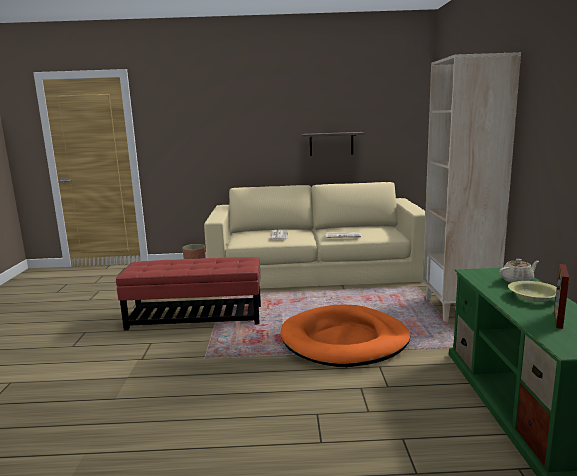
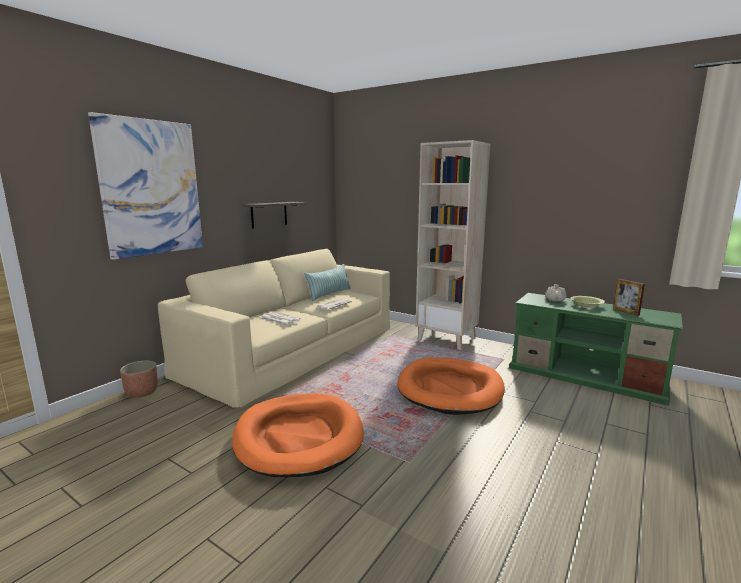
camera: 55 degrees left, 0 degrees up
red ottoman [116,257,261,331] -> orange dog bed [232,393,364,477]
none -> picture [88,112,203,260]
none -> pillow [304,264,351,301]

